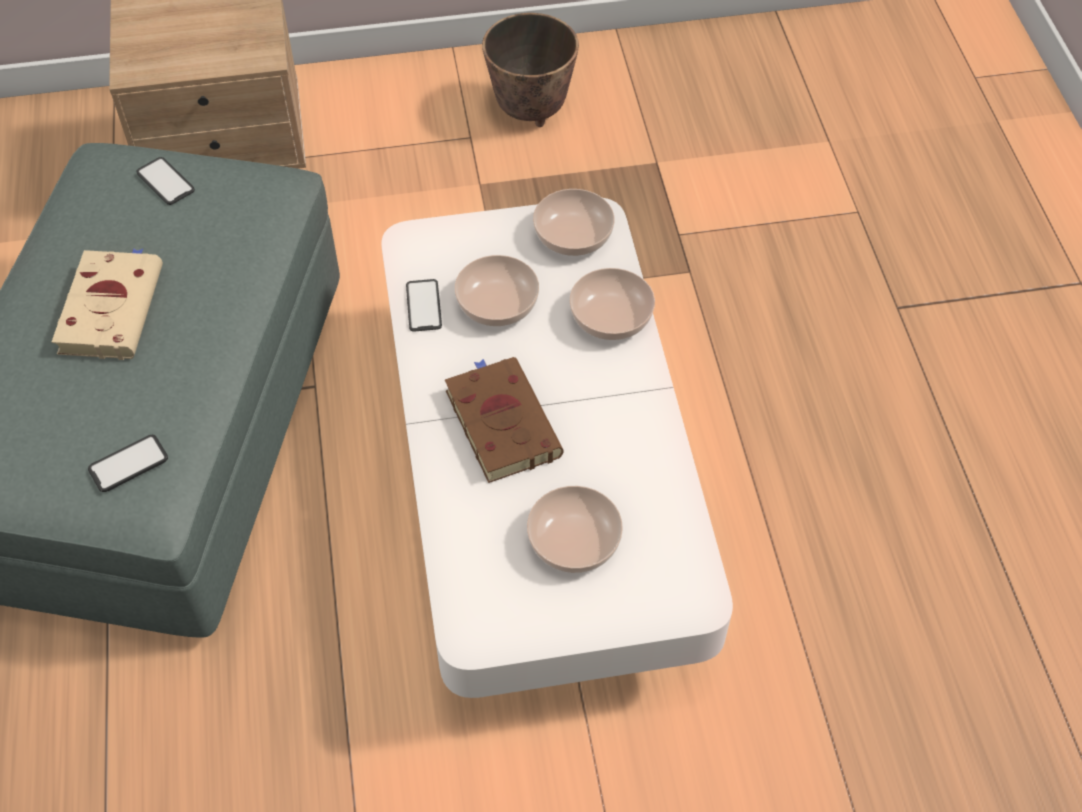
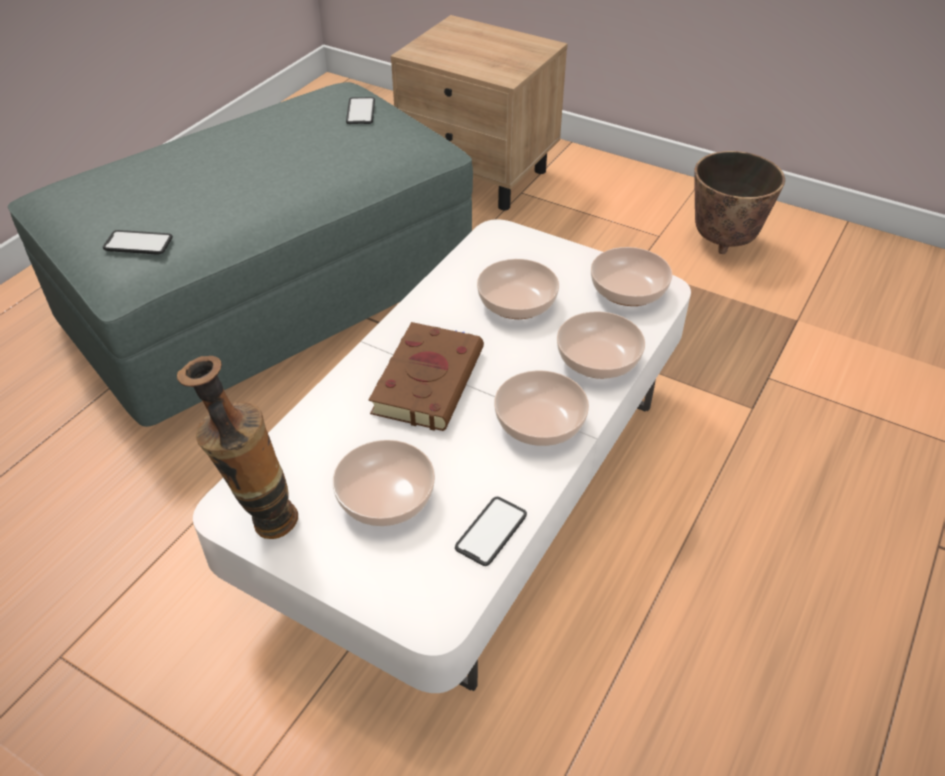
camera: 40 degrees right, 10 degrees down
beige book [52,248,163,360] -> none
phone [406,279,442,332] -> phone moved to [455,497,527,566]
none -> vase [177,356,298,539]
none -> bowl [494,370,589,446]

